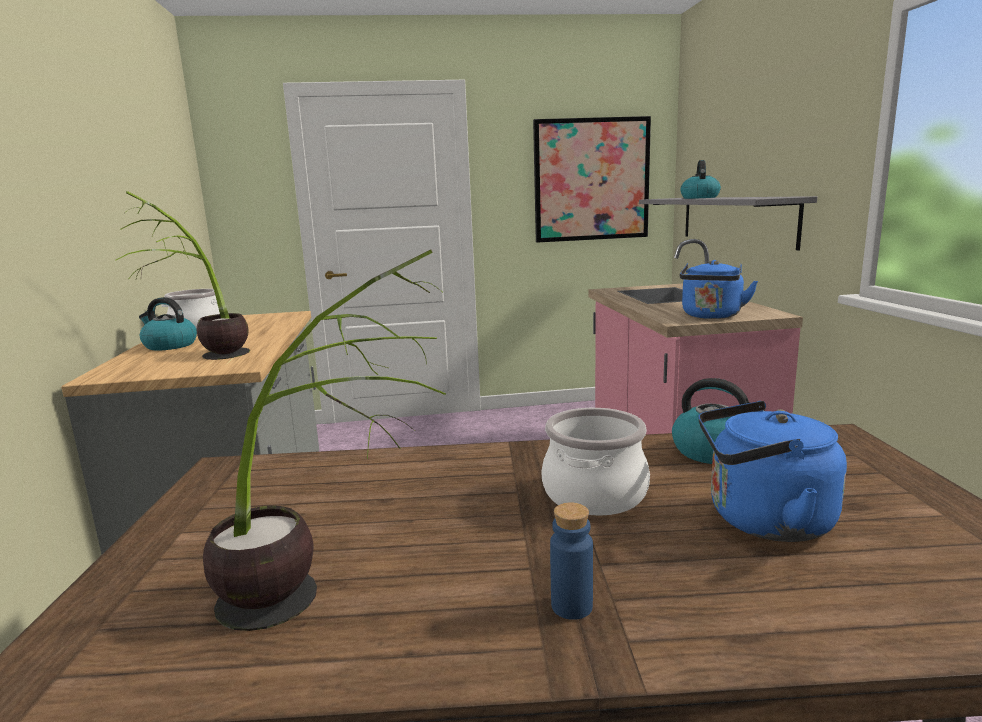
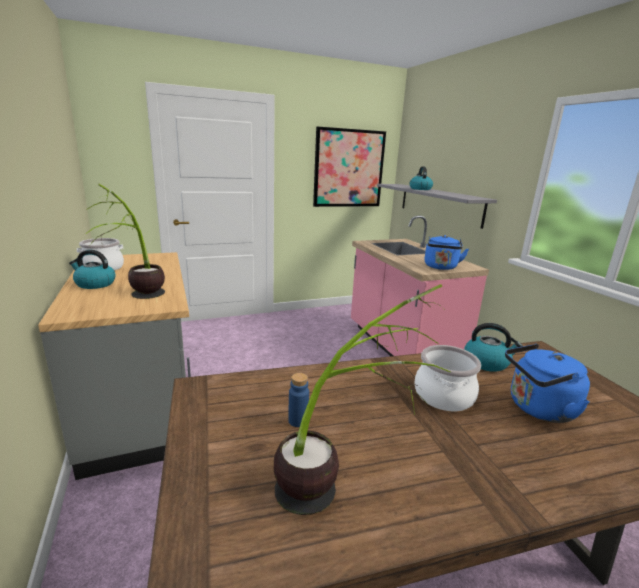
camera: 15 degrees left, 5 degrees up
blue bottle [550,503,593,620] -> blue bottle moved to [288,373,309,427]

